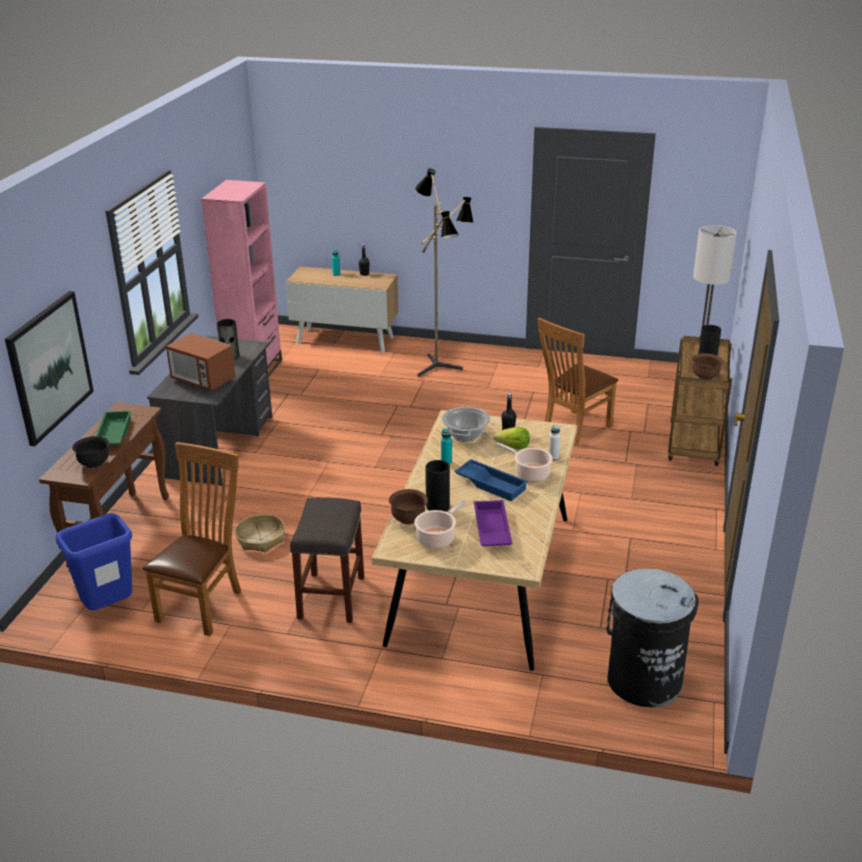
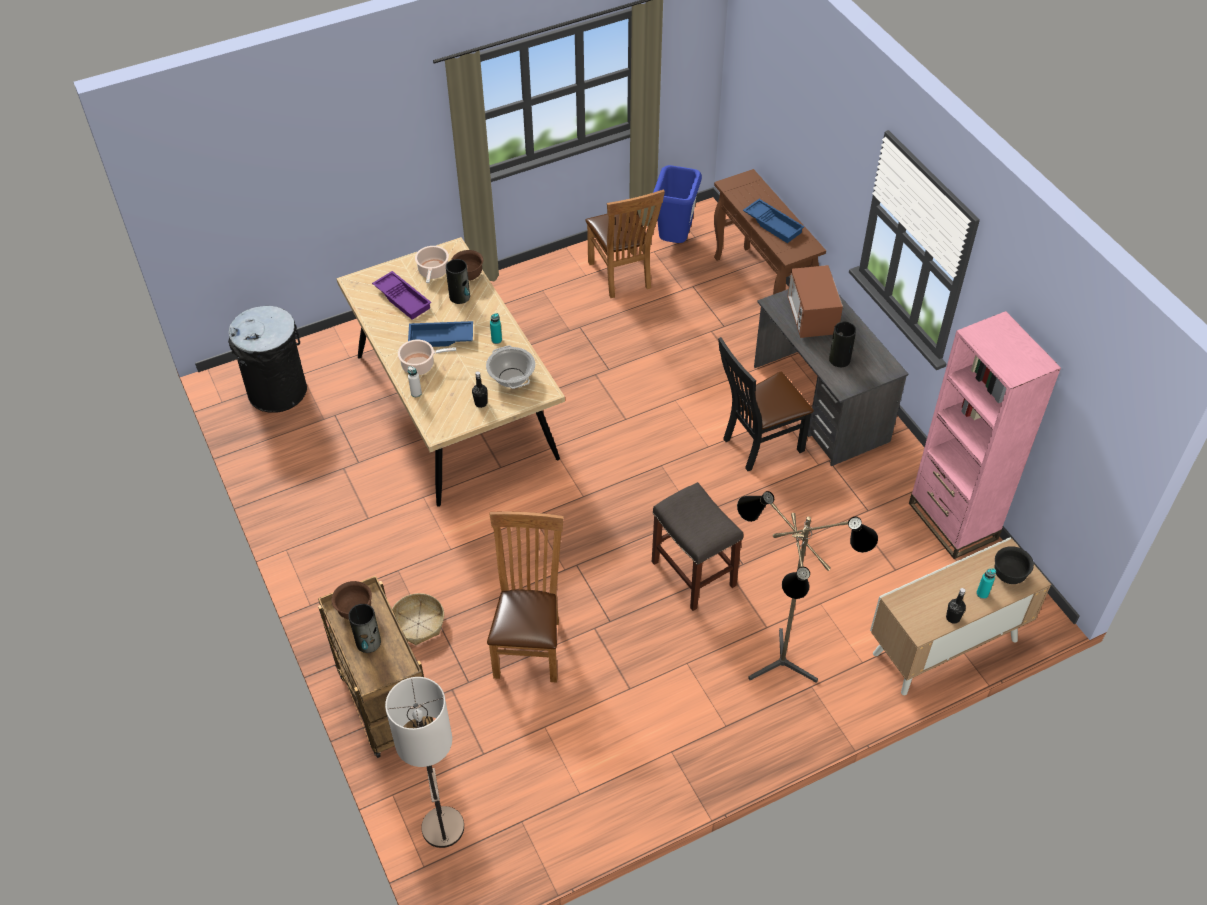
camera: 140 degrees right, 20 degrees up
picture [5,291,94,446] -> none
black bowl [72,436,109,468] -> black bowl moved to [994,546,1034,584]
green tray [96,411,131,445] -> blue tray [743,199,804,243]
microwave [166,333,235,391] -> microwave turned 90 degrees counterclockwise [787,265,843,338]
basket [235,514,285,552] -> basket moved to [392,593,444,645]
grey stool [290,497,364,623] -> grey stool moved to [652,482,743,611]
lettuce [493,427,530,449] -> none
none -> black chair [718,337,814,471]

